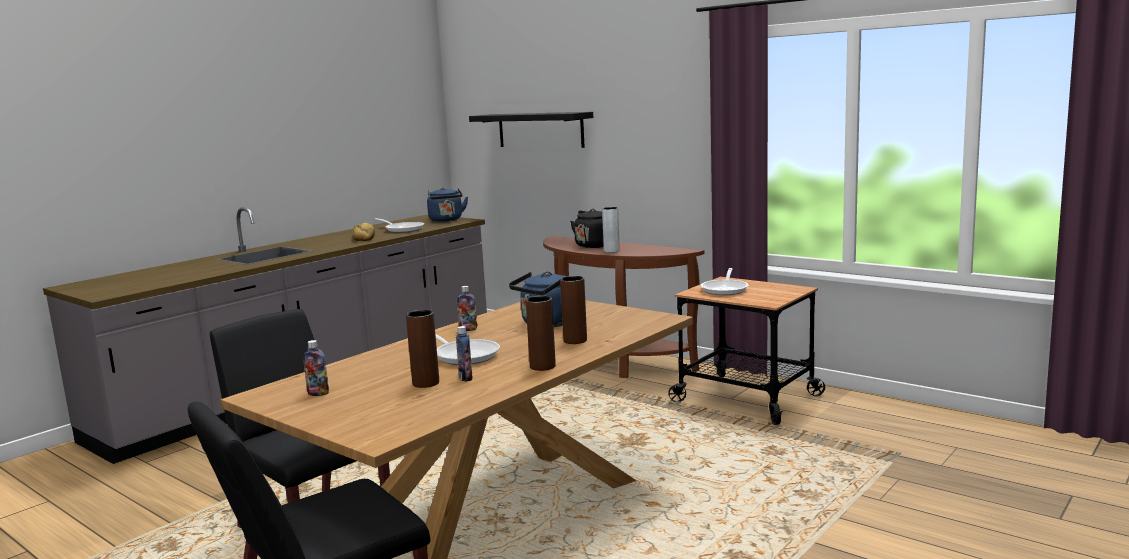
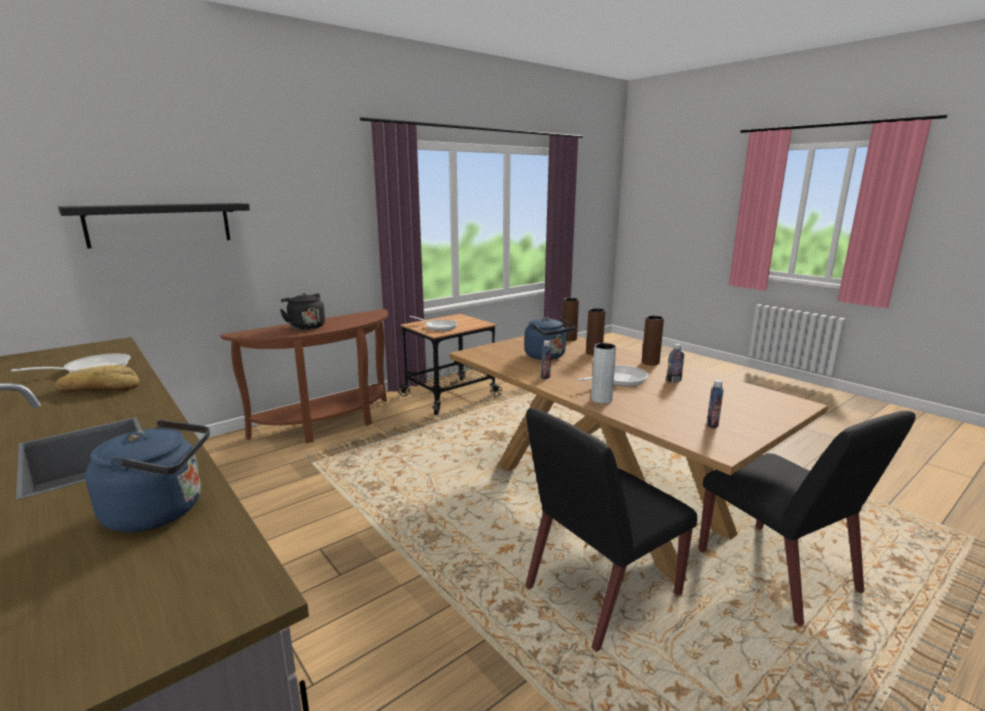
camera: 80 degrees left, 5 degrees up
brown vase [406,310,439,388] -> brown vase moved to [563,298,579,341]
blue kettle [427,187,468,222] -> blue kettle moved to [85,420,210,532]
grey vase [602,207,620,253] -> grey vase moved to [591,343,616,404]

